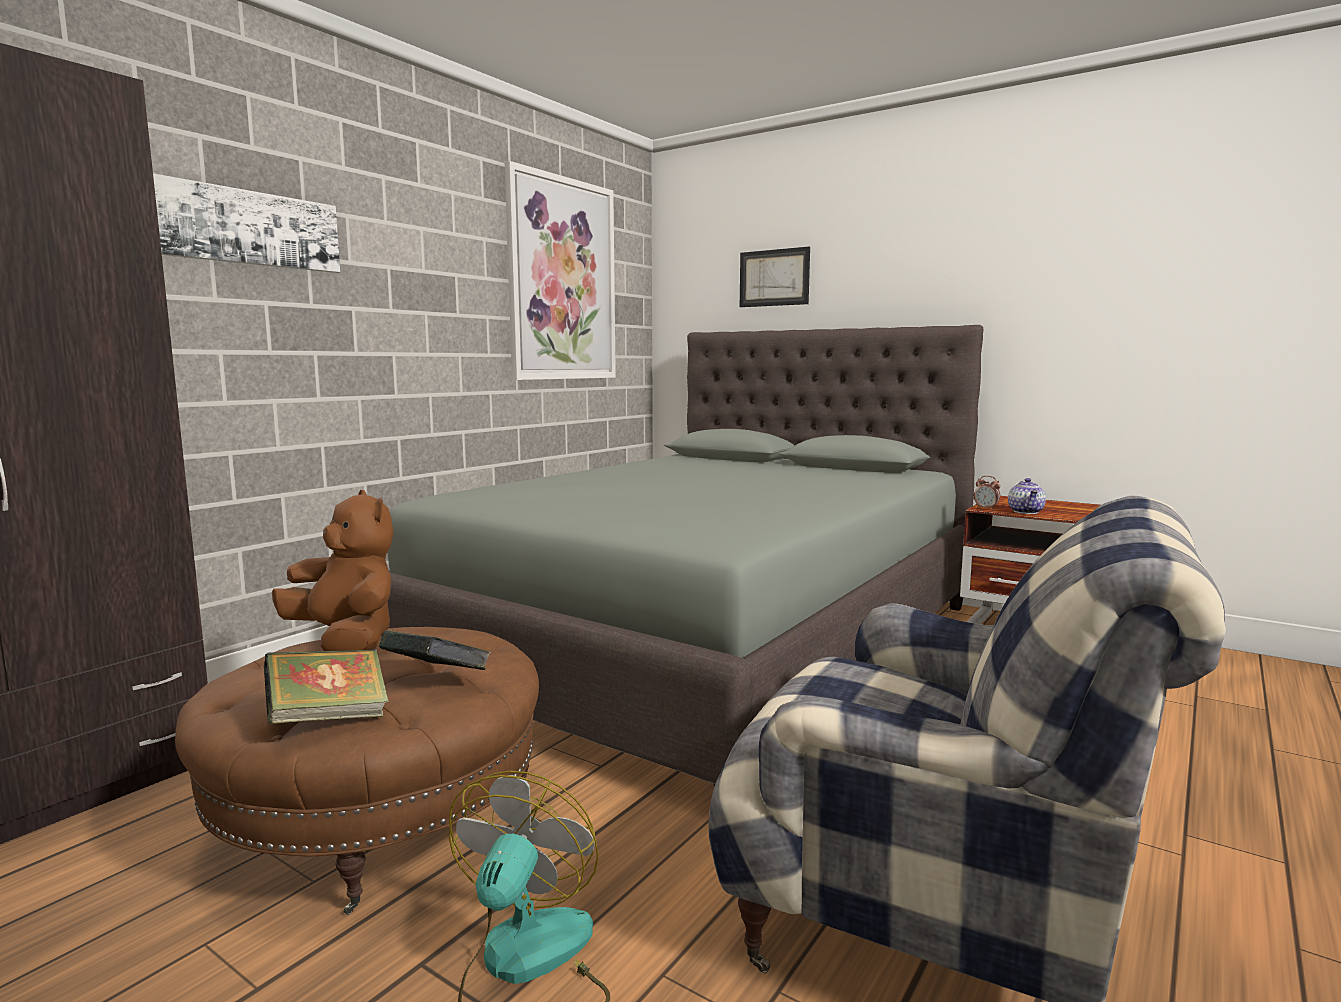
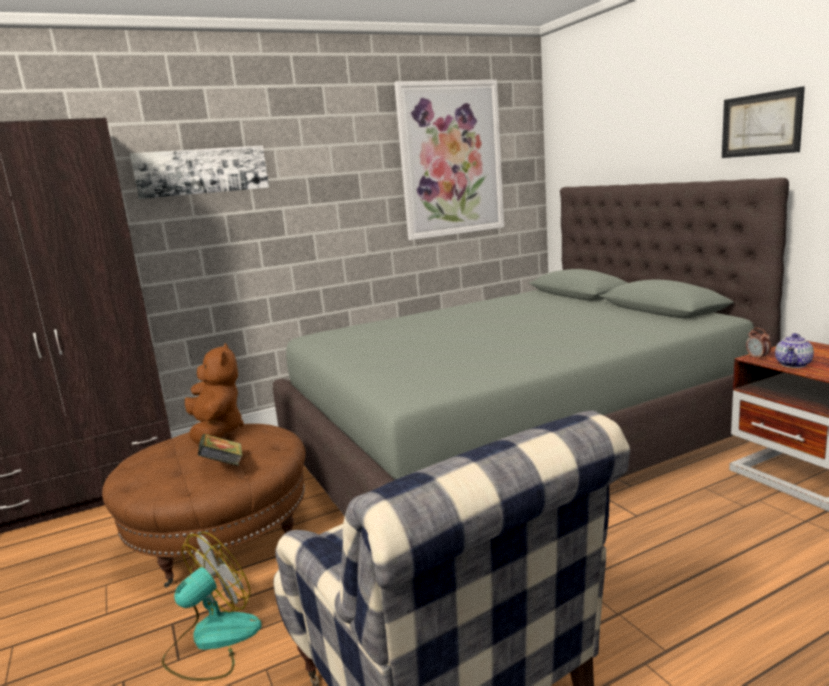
camera: 30 degrees right, 5 degrees up
book [264,649,389,724] -> none
picture [740,247,810,307] -> picture moved to [722,86,805,158]

